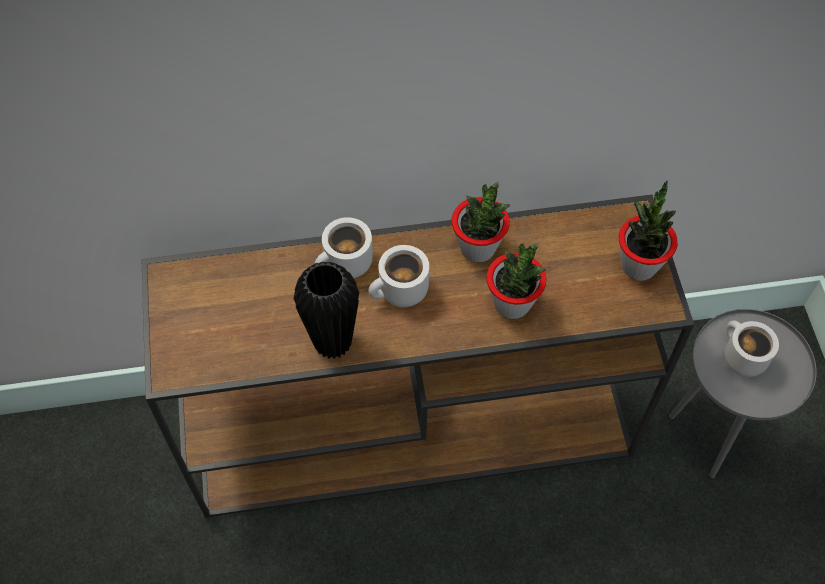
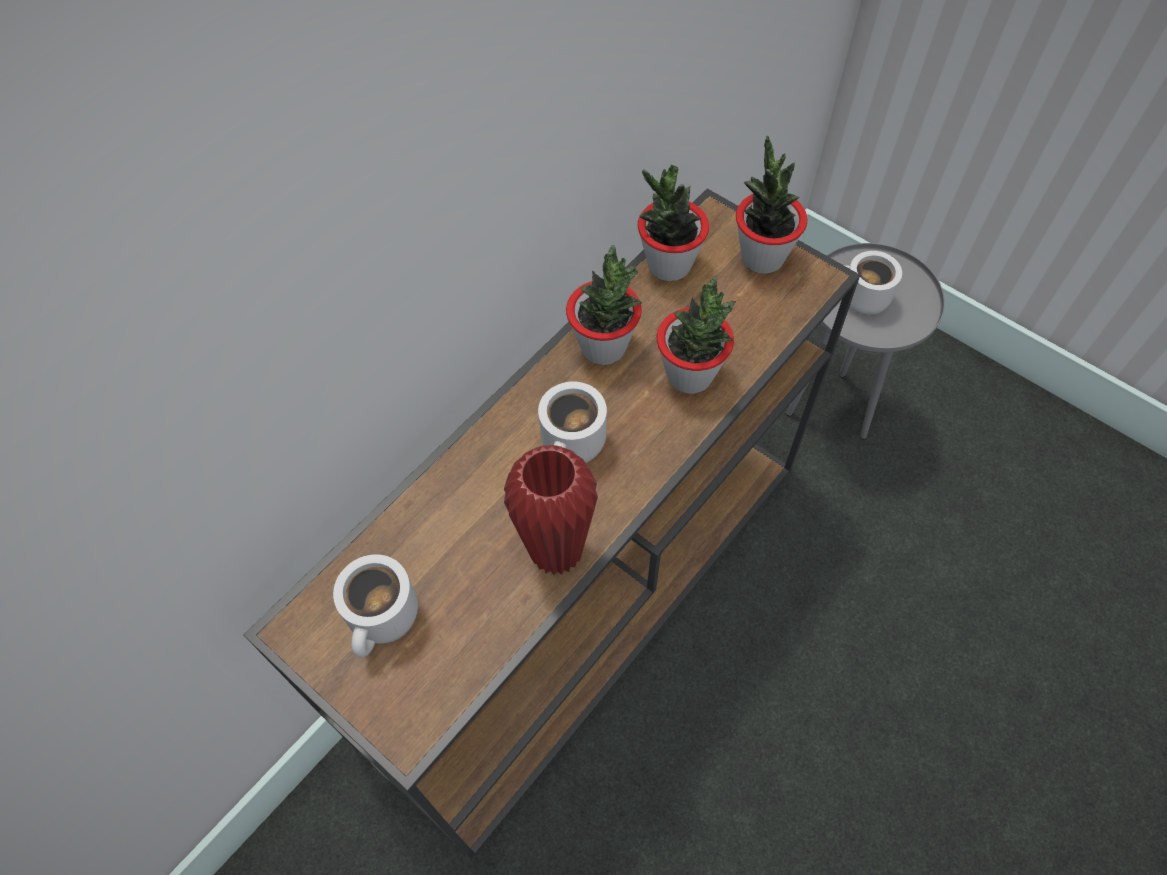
camera: 40 degrees left, 0 degrees up
black vase [293,262,359,359] -> red vase [504,445,598,575]
white mug [314,217,373,278] -> white mug moved to [333,554,418,657]
none -> potted plant [638,165,709,281]

